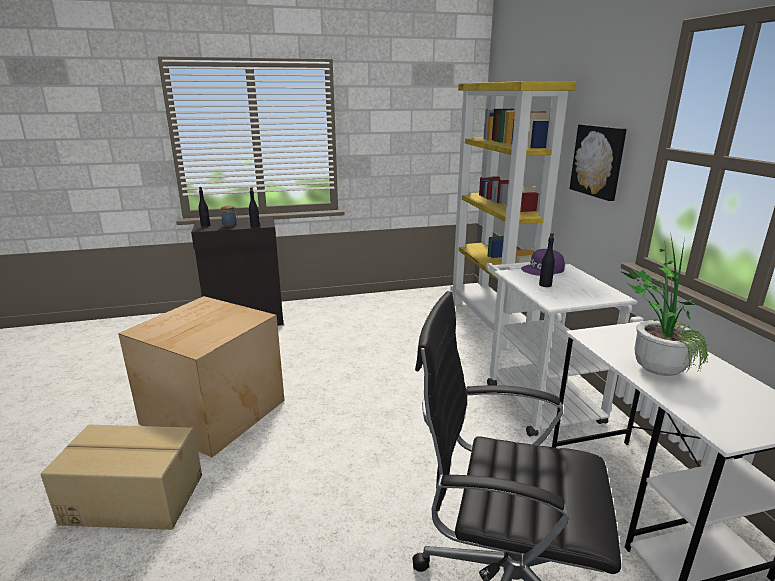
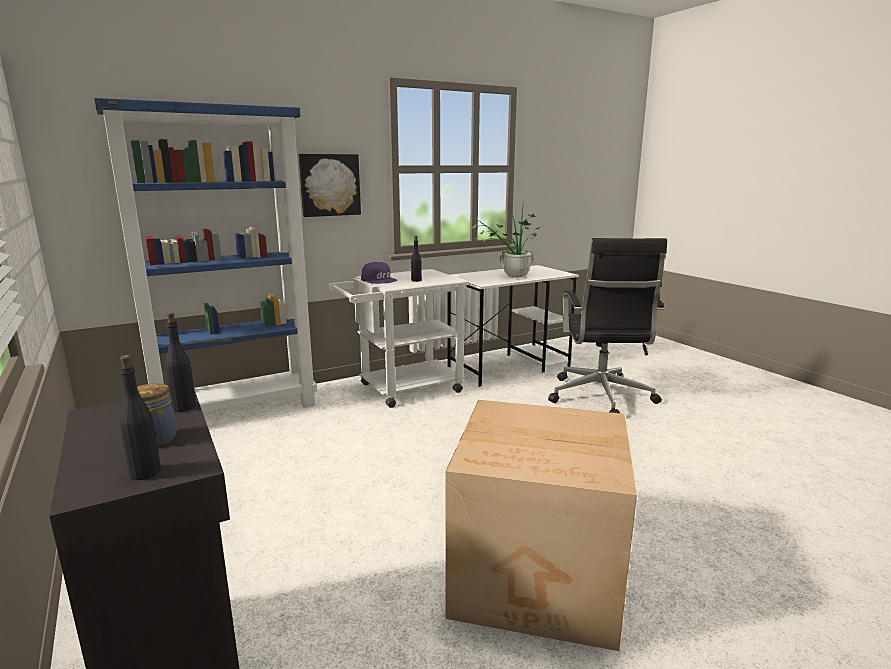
camera: 105 degrees left, 5 degrees down
cardboard box [41,425,202,530] -> none
yellow bookcase [450,81,576,350] -> blue bookcase [94,98,317,412]

